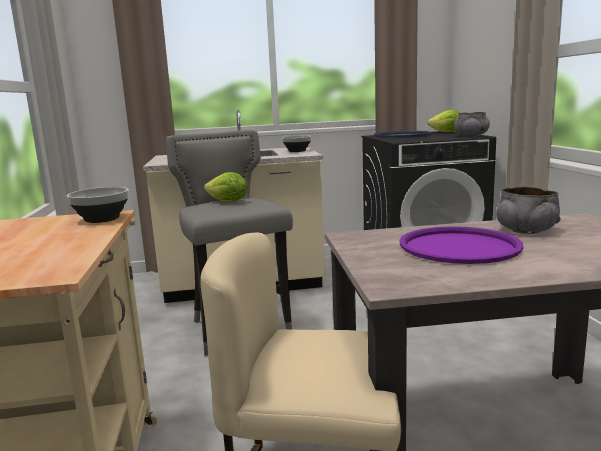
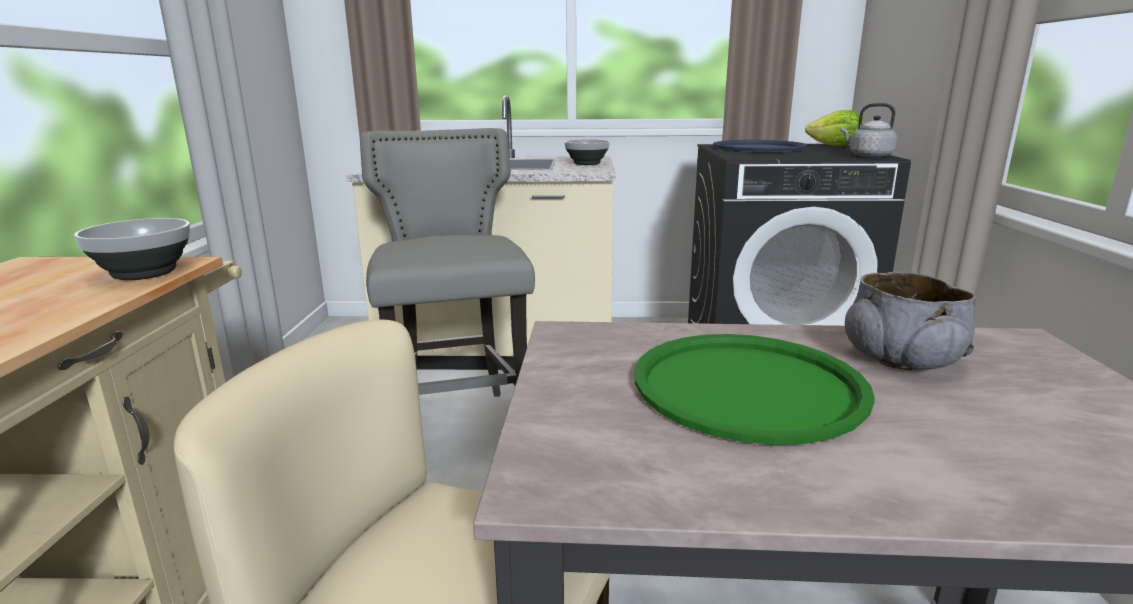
camera: 10 degrees right, 5 degrees up
lettuce [204,172,247,201] -> none
purple tray [399,226,523,264] -> green tray [634,334,875,445]
grey bowl [454,112,490,137] -> grey kettle [840,103,897,158]

